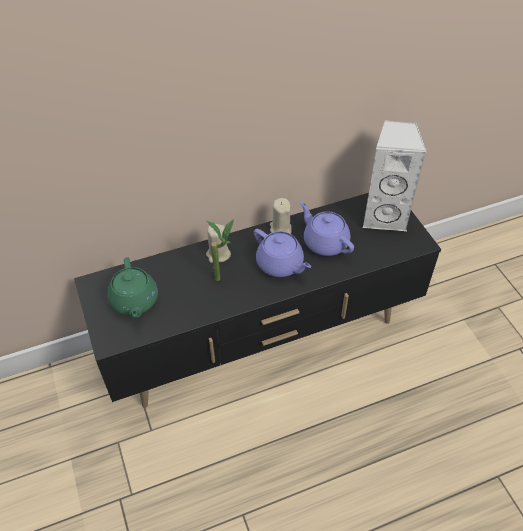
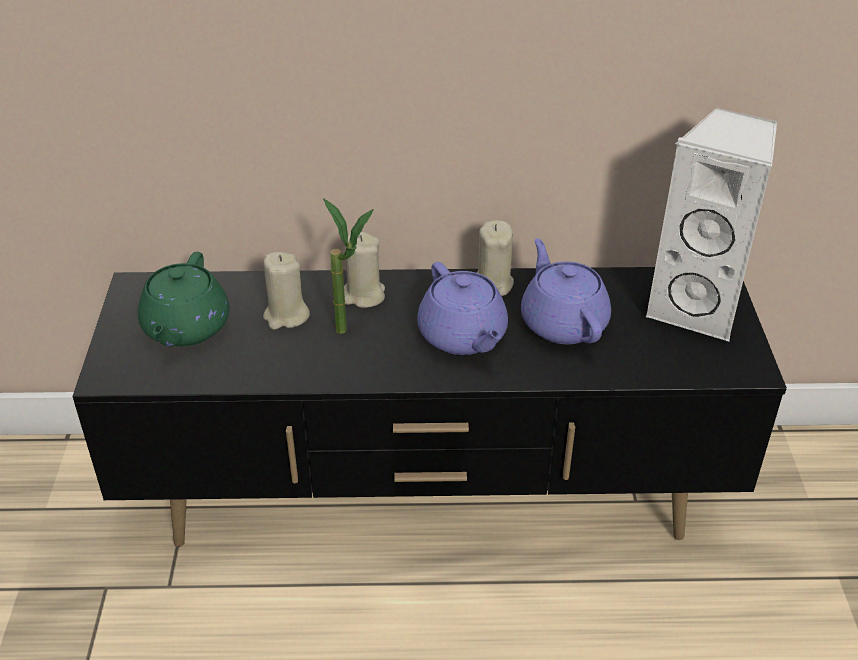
camera: 20 degrees right, 10 degrees down
none -> beige candle [263,252,310,330]

